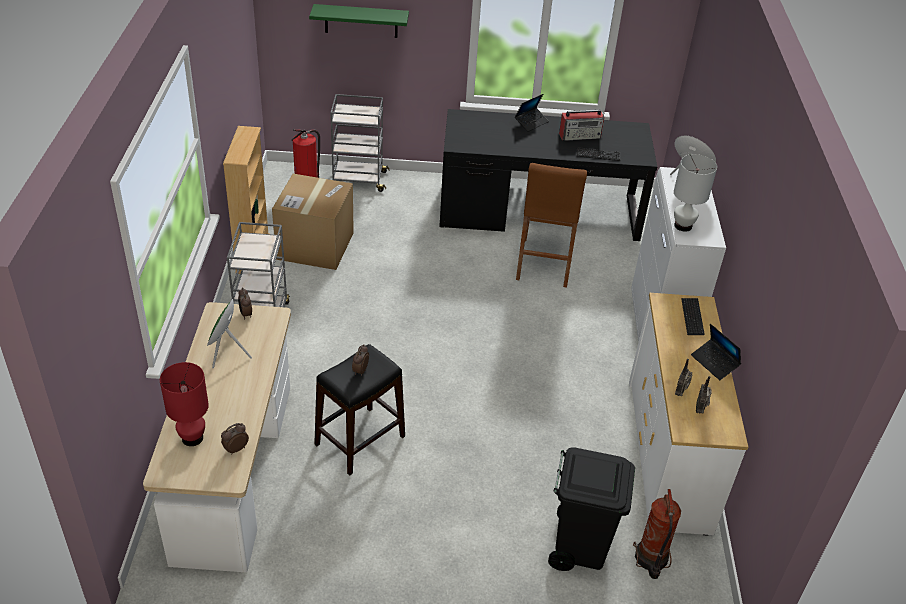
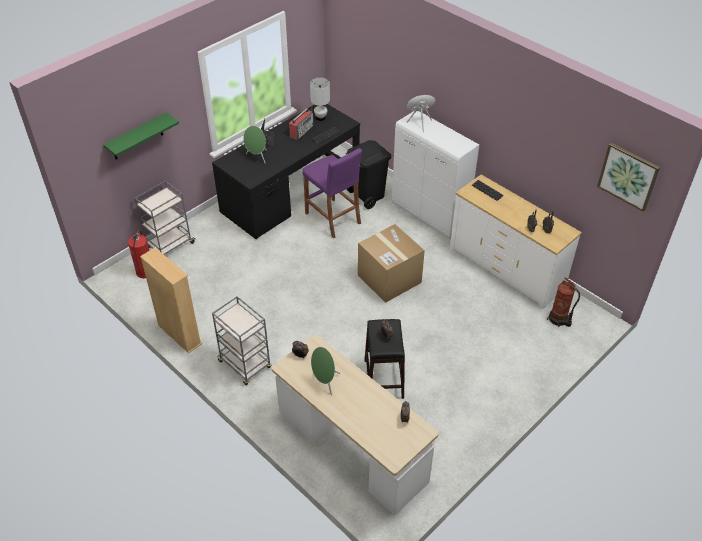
camera: 45 degrees left, 5 degrees up
red table lamp [160,362,209,446] -> none
cardboard box [272,174,354,270] -> cardboard box moved to [358,224,425,303]
brown stool [516,163,587,288] -> purple stool [303,148,362,238]
black trash can [548,447,635,571] -> black trash can moved to [346,140,391,209]
white table lamp [674,154,717,232] -> white table lamp moved to [310,78,330,121]
laptop [691,324,741,380] -> none
none -> green speaker [243,126,267,163]
none -> picture [597,143,660,212]

